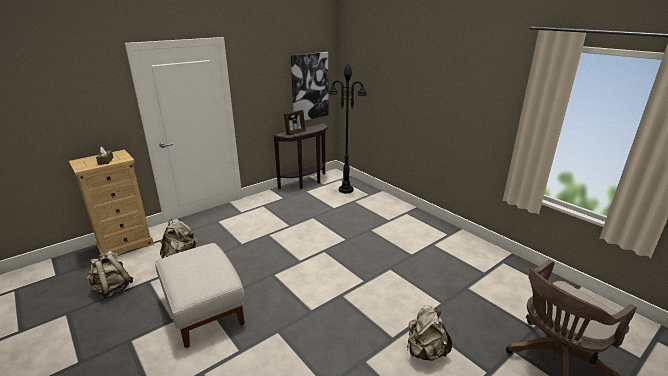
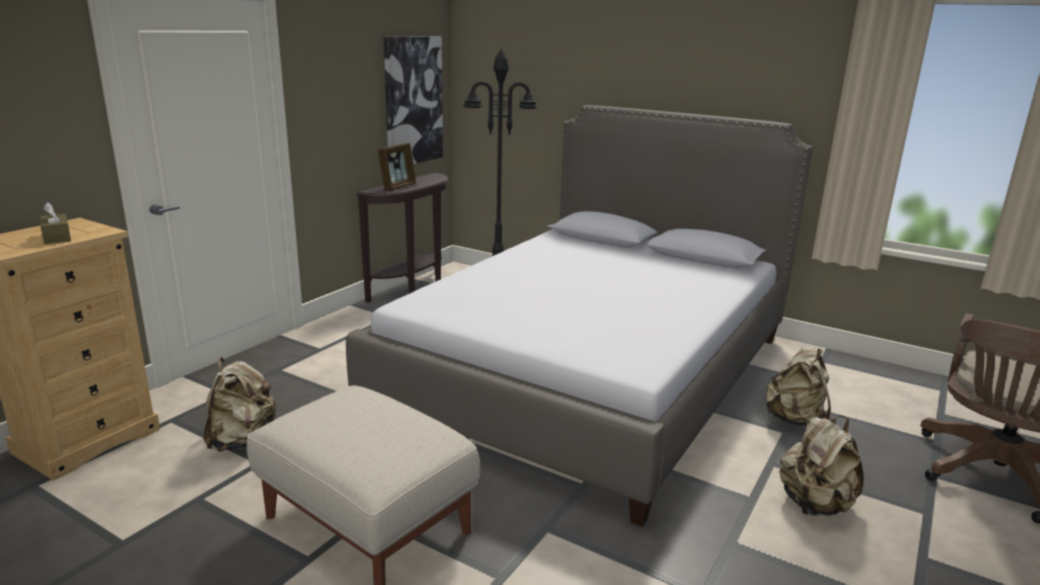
camera: 20 degrees left, 5 degrees down
beige backpack [87,251,133,299] -> beige backpack moved to [763,346,831,428]
none -> bed [346,105,813,527]

